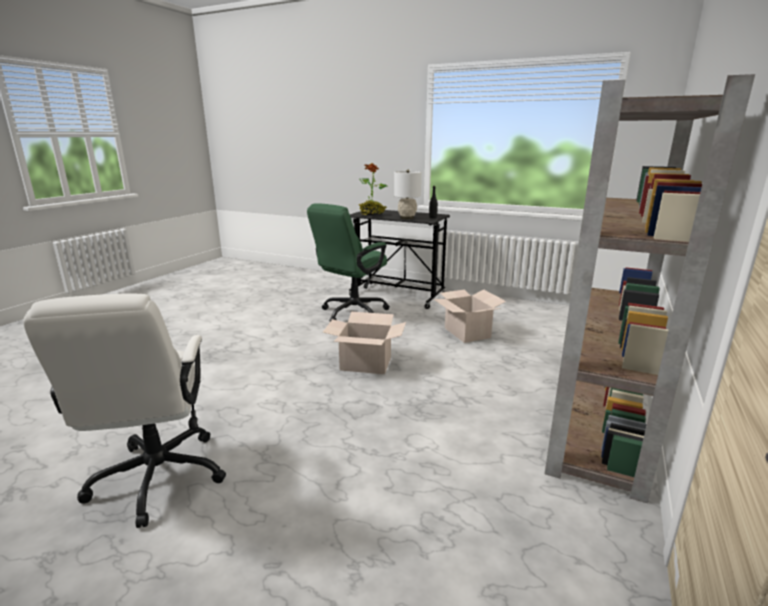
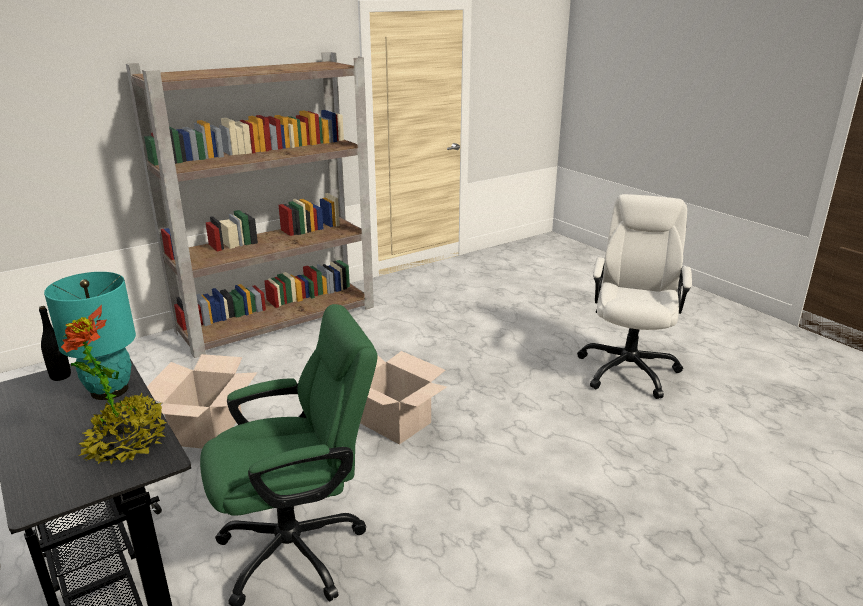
camera: 150 degrees left, 5 degrees up
white table lamp [394,170,422,219] -> turquoise table lamp [44,272,136,400]

